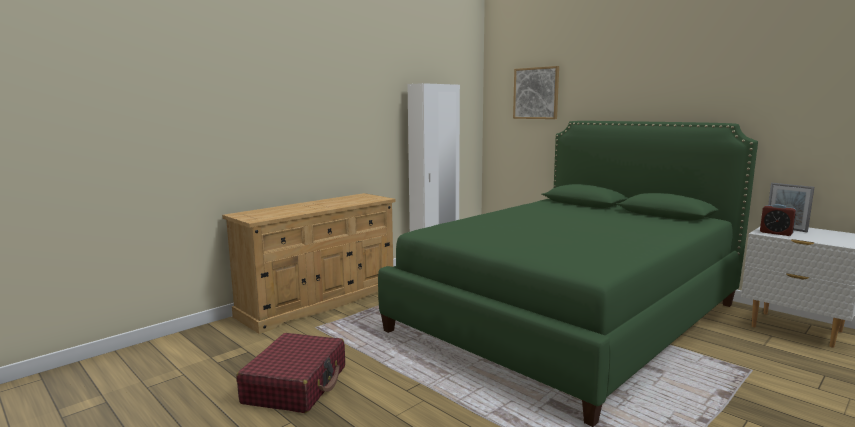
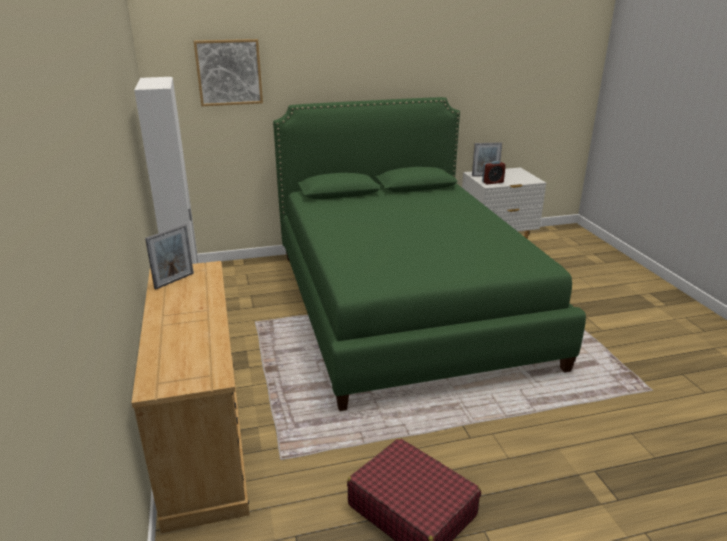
camera: 60 degrees left, 15 degrees up
none -> picture frame [145,224,194,290]

